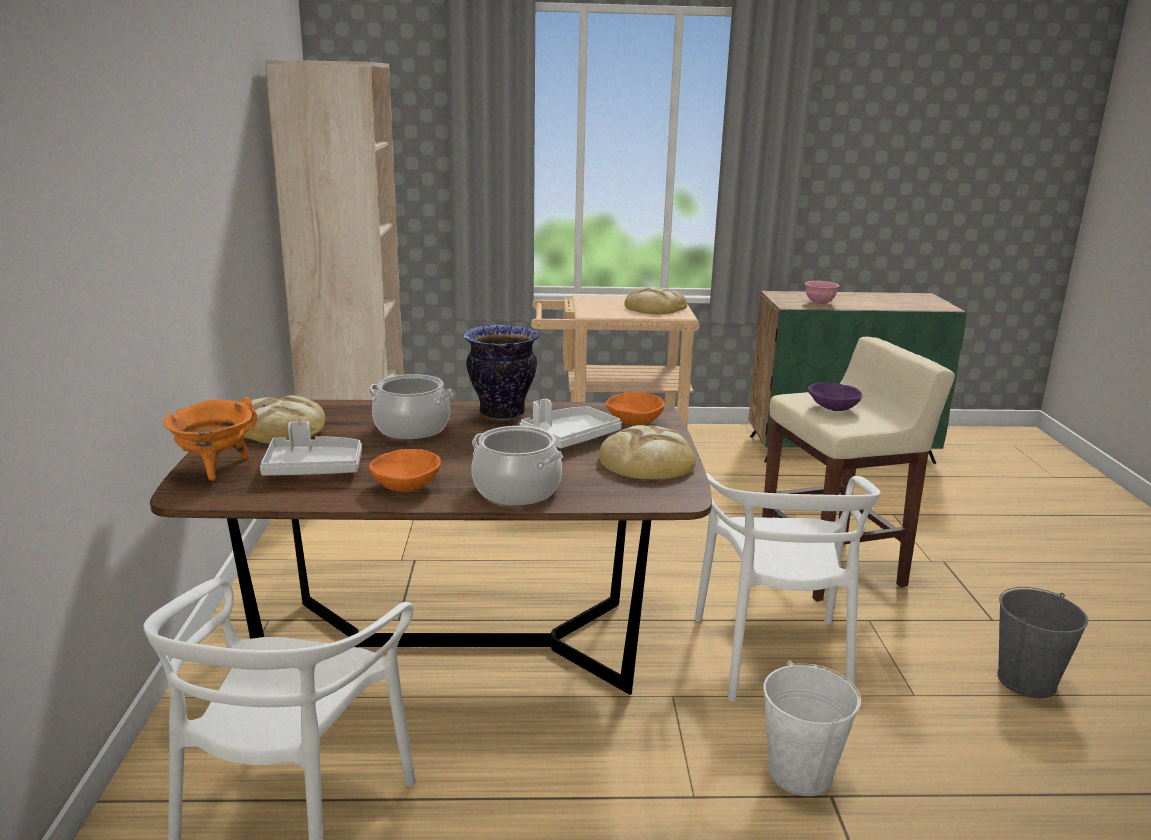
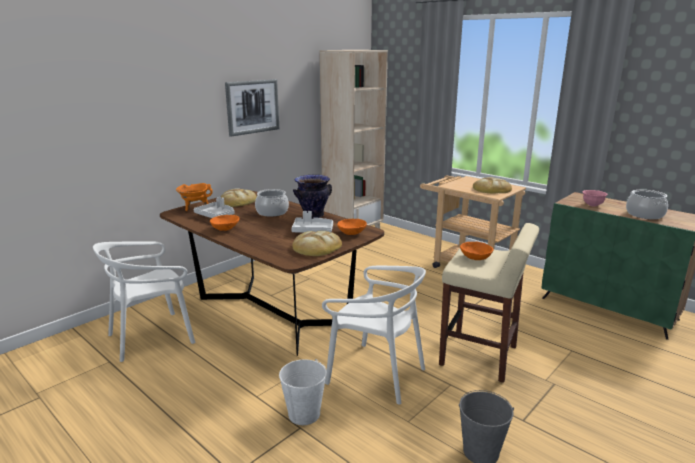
camera: 45 degrees right, 0 degrees up
cooking pot [471,426,563,505] -> cooking pot moved to [626,190,668,219]
white chair [695,473,881,702] -> white chair turned 105 degrees counterclockwise [322,266,426,405]
purple bowl [808,382,862,411] -> orange bowl [460,242,493,260]
none -> picture [225,79,279,137]

